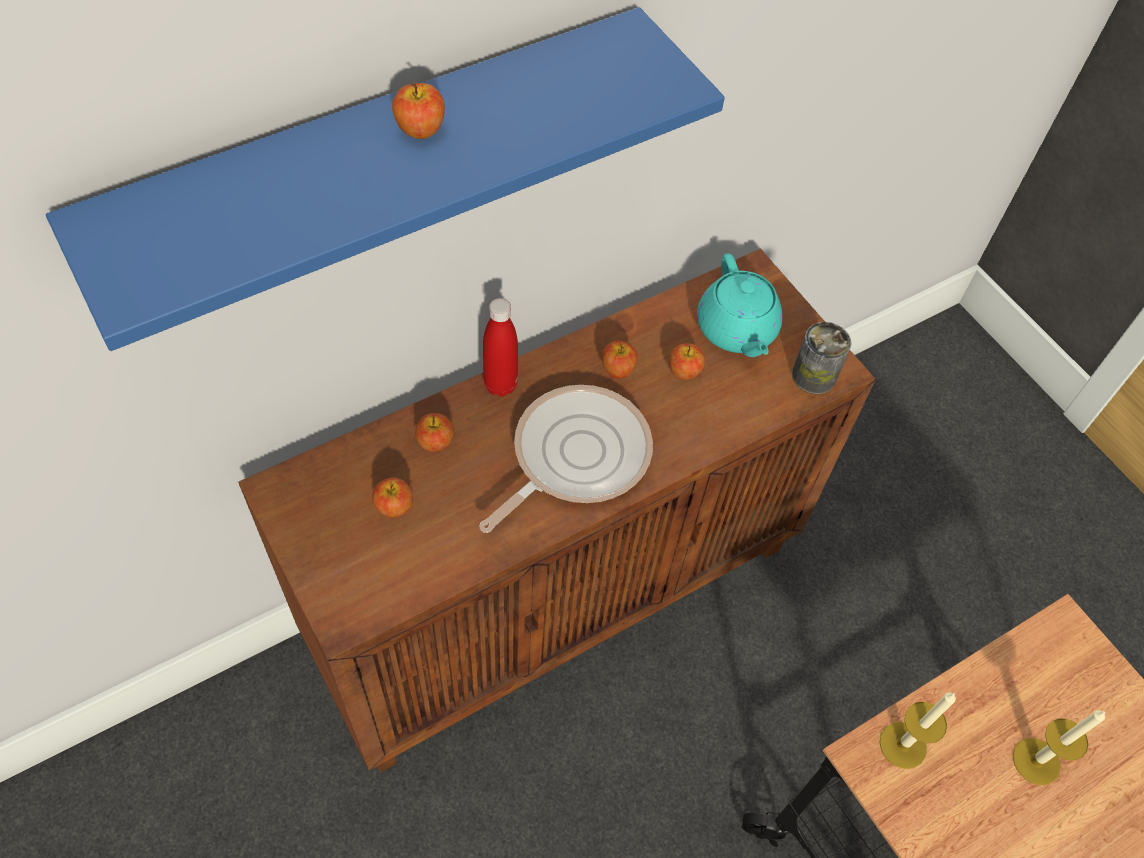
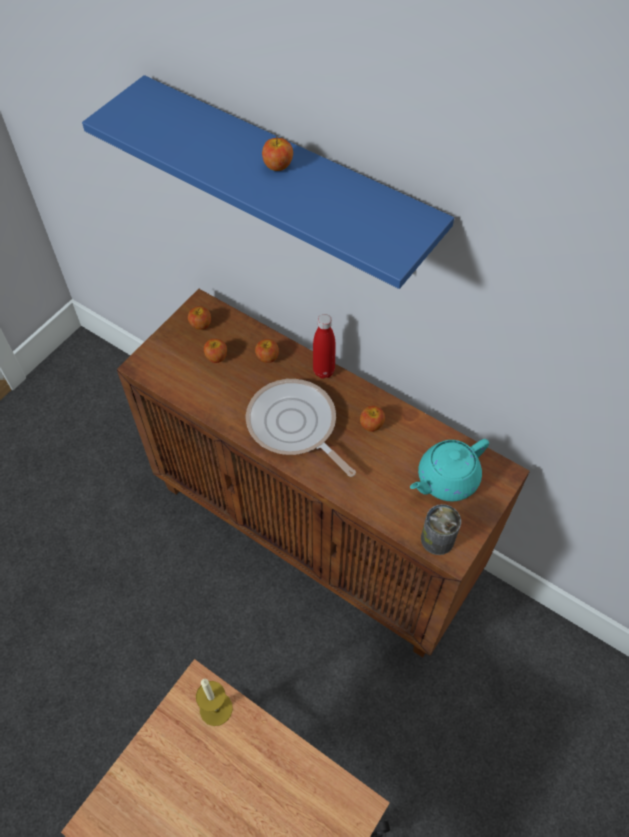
camera: 70 degrees right, 0 degrees up
frying pan [479,385,653,533] -> frying pan turned 150 degrees counterclockwise [246,379,356,477]
apple [669,343,705,380] -> apple moved to [188,306,211,330]
candle [1013,710,1106,785] -> none

